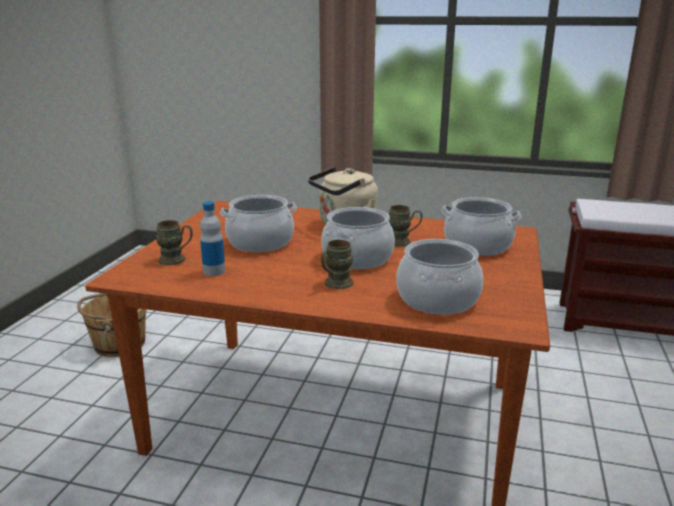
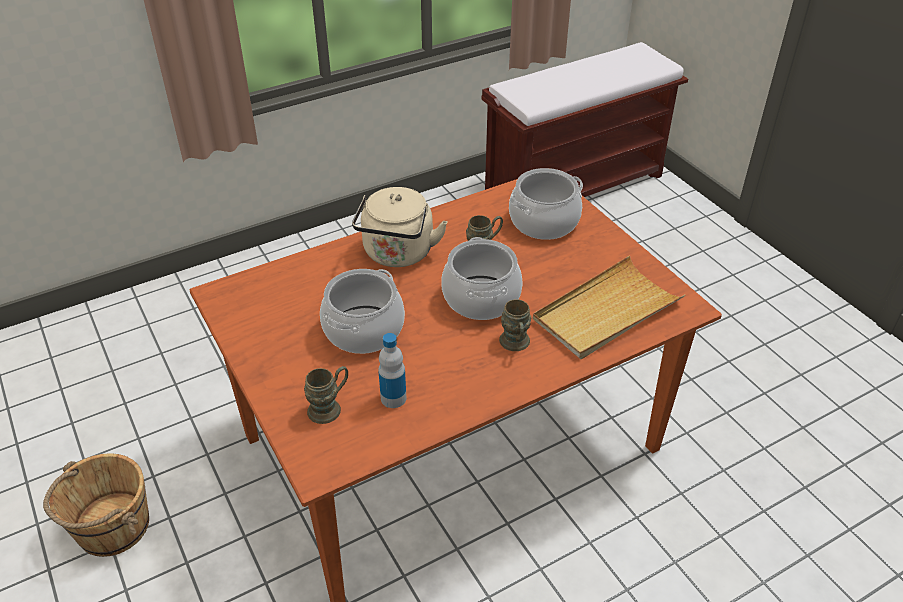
camera: 45 degrees left, 20 degrees up
cooking pot [396,239,483,315] -> beige tray [533,256,685,359]

